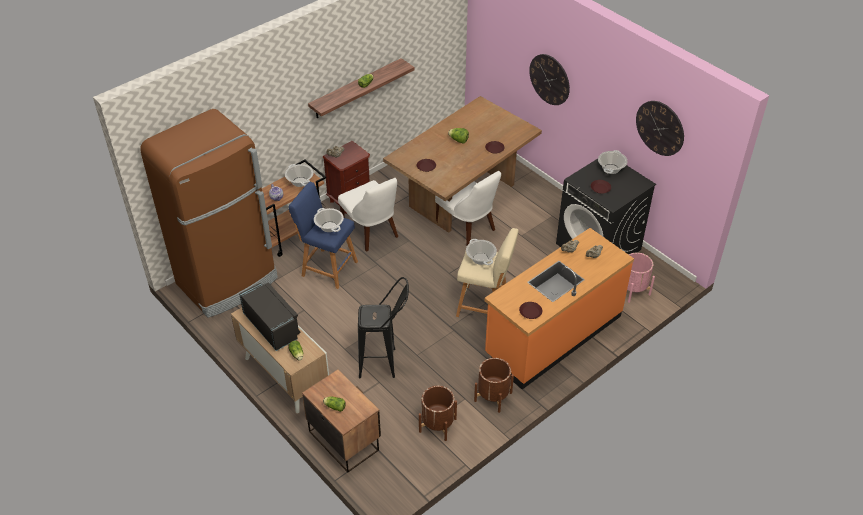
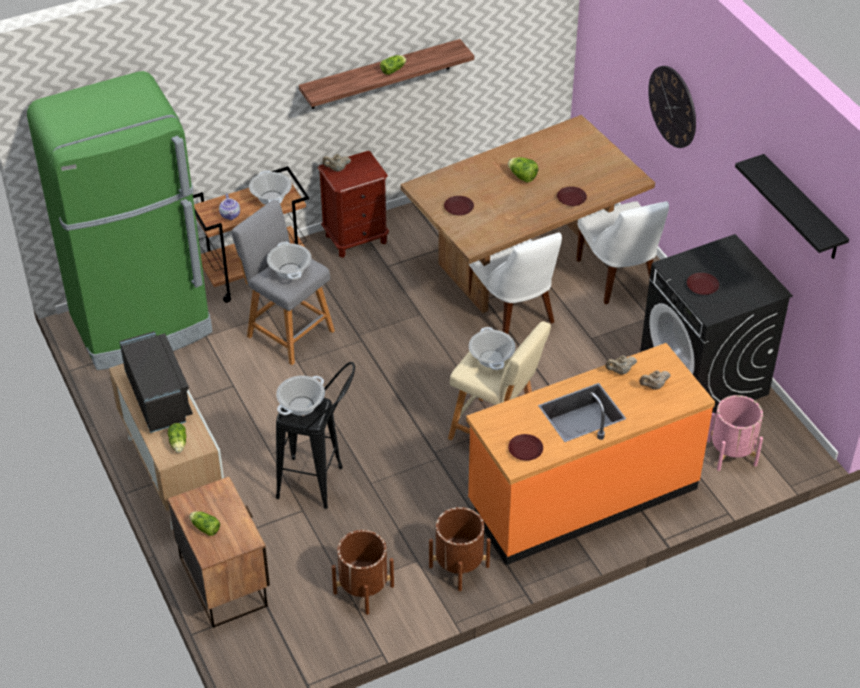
camera: 15 degrees right, 0 degrees up
brown fridge [140,109,278,318] -> green fridge [27,71,213,370]
blue stool [289,182,358,289] -> grey stool [231,200,335,365]
white chair [338,178,398,252] -> white chair moved to [576,201,669,304]
cooking pot [598,150,628,174] -> cooking pot moved to [276,376,325,416]
wall clock [636,101,684,156] -> black shelf [735,154,849,259]

